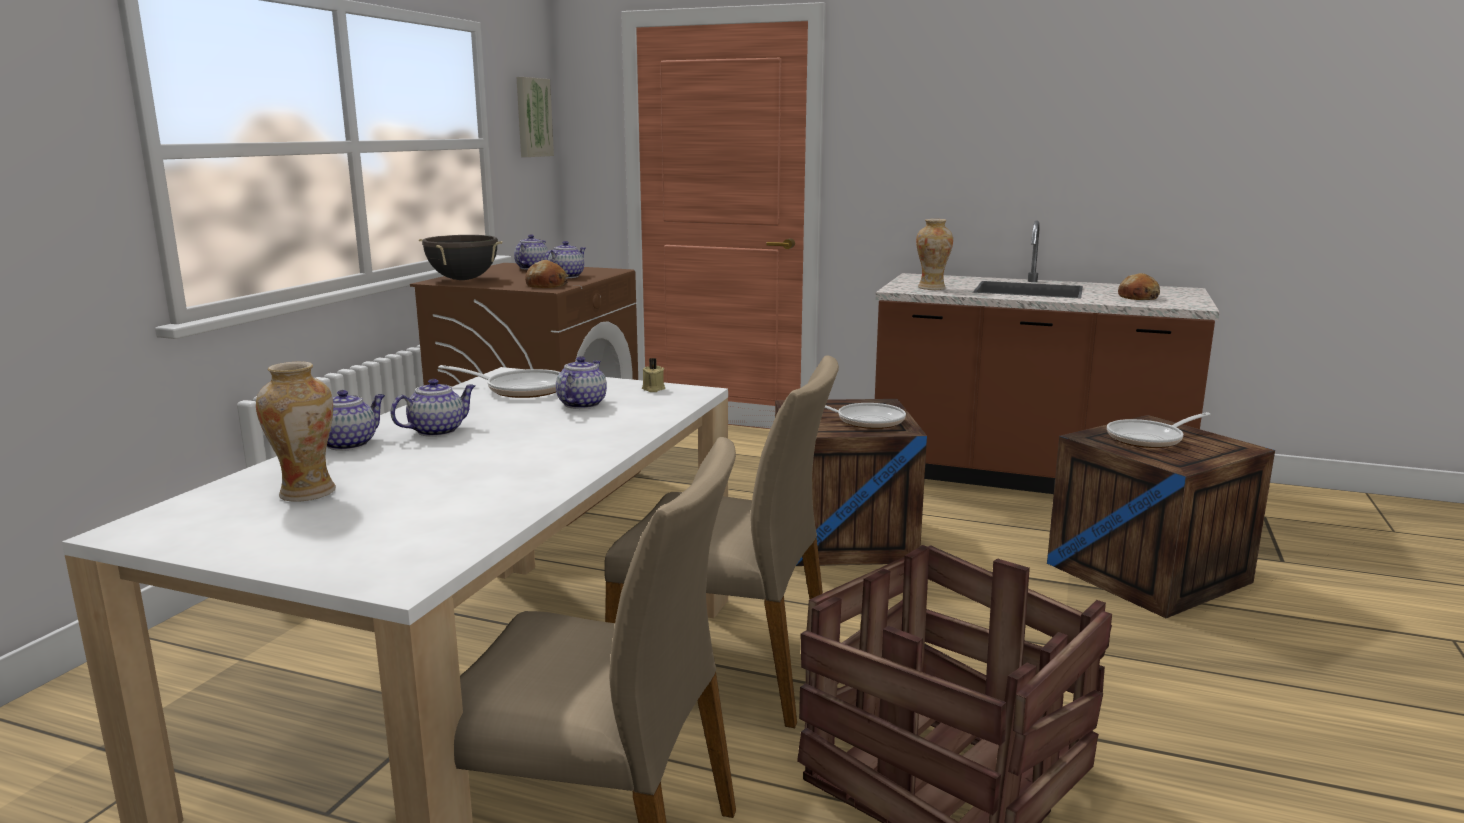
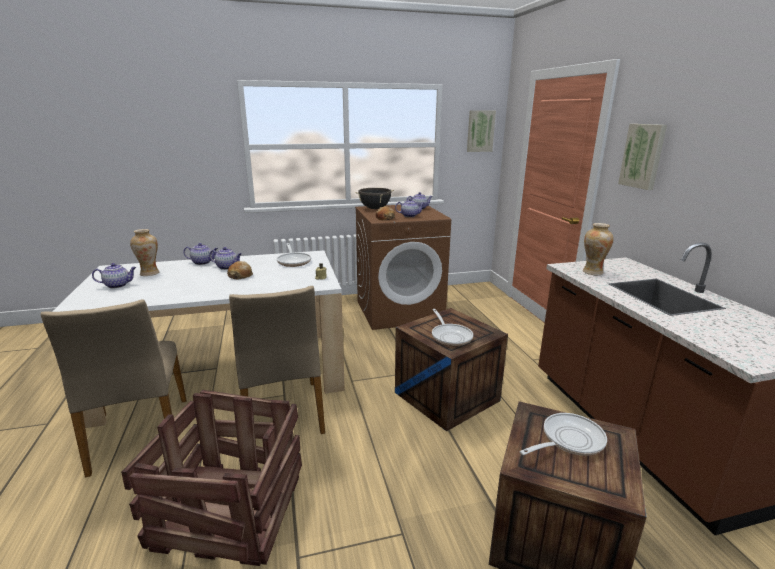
camera: 55 degrees right, 5 degrees up
teapot [556,356,607,409] -> teapot moved to [92,263,136,288]
frying pan [1107,412,1211,448] -> frying pan turned 120 degrees clockwise [520,413,607,456]
bread [1118,273,1160,300] -> bread moved to [227,261,253,279]
none -> picture [618,124,667,190]

